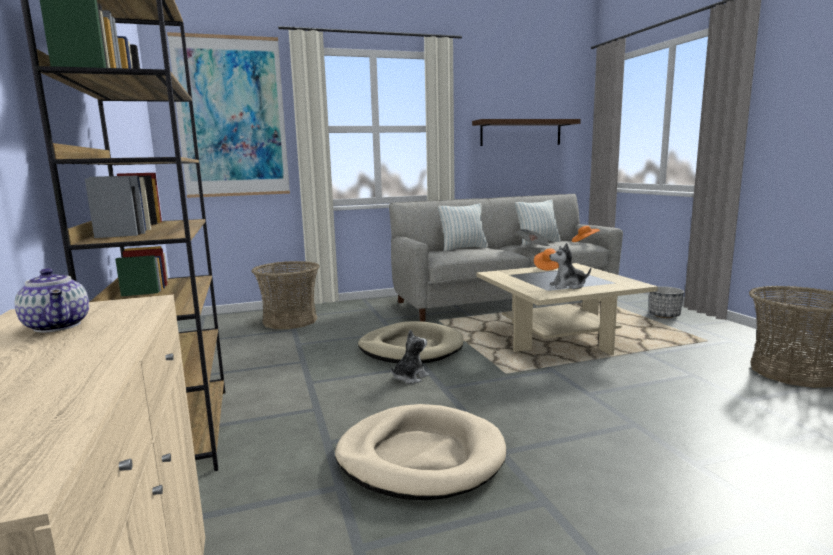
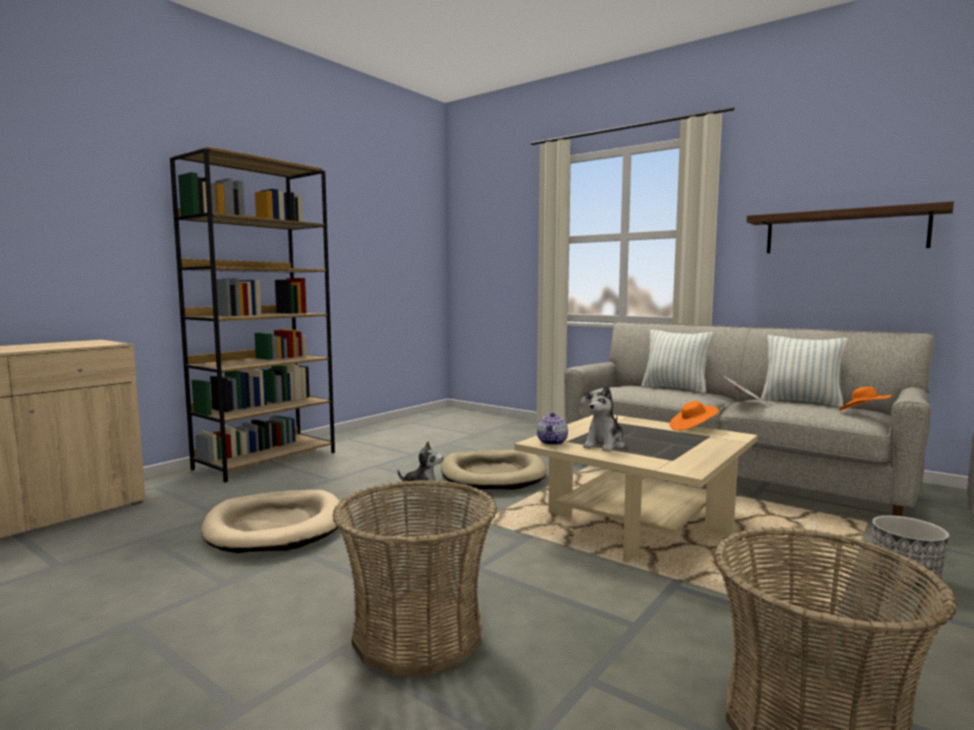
camera: 55 degrees right, 5 degrees down
teapot [15,268,89,333] -> teapot moved to [537,413,568,445]
picture [167,32,290,198] -> none
basket [251,261,319,329] -> basket moved to [333,480,497,675]
plush toy [549,243,591,289] -> plush toy turned 105 degrees counterclockwise [583,385,625,452]

